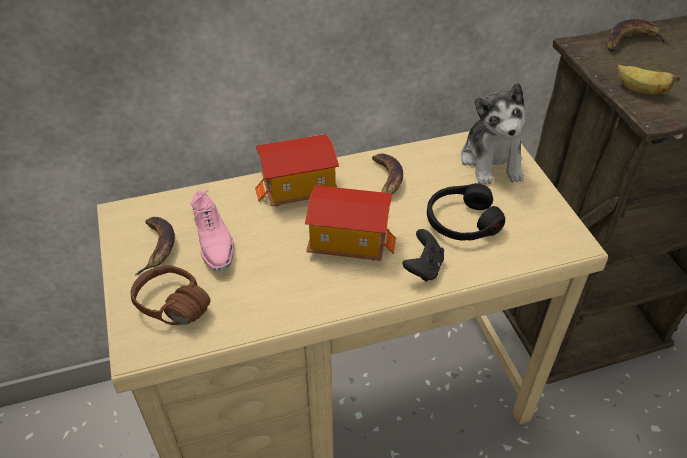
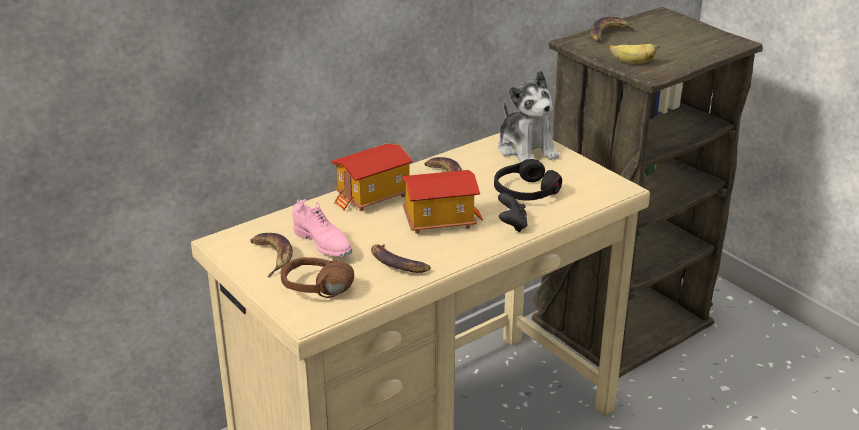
camera: 20 degrees left, 15 degrees down
none -> banana [371,244,431,273]

